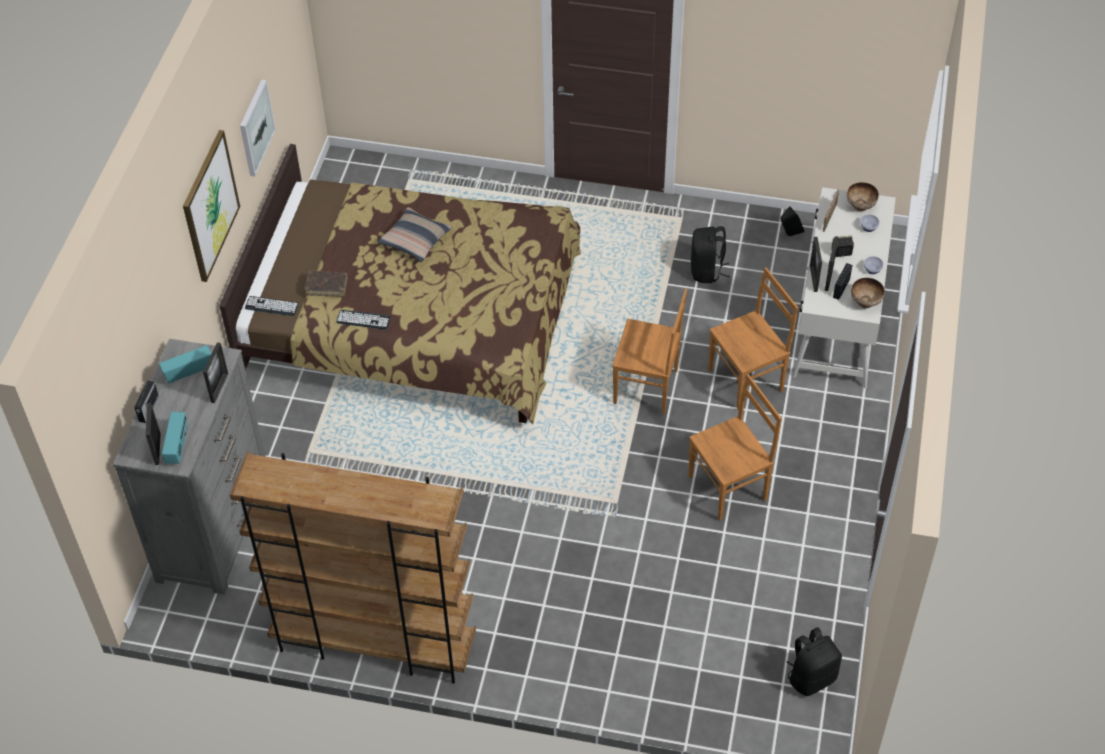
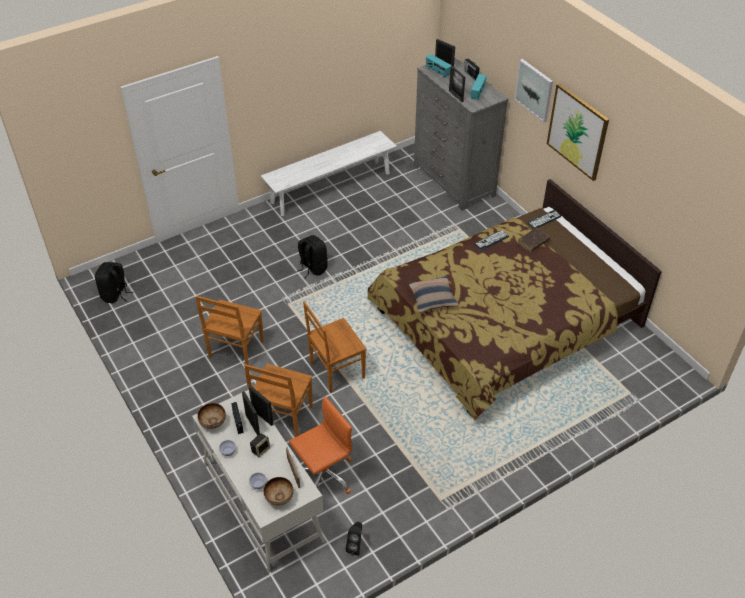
camera: 135 degrees right, 5 degrees down
brown bookcase [230,451,476,683] -> white bench [261,131,397,216]
picture [240,80,276,176] -> picture moved to [515,59,553,123]
pillow [377,207,452,262] -> pillow moved to [408,276,459,313]
black backpack [691,226,730,283] -> black backpack moved to [297,235,328,278]
none -> orange office chair [289,396,352,494]

